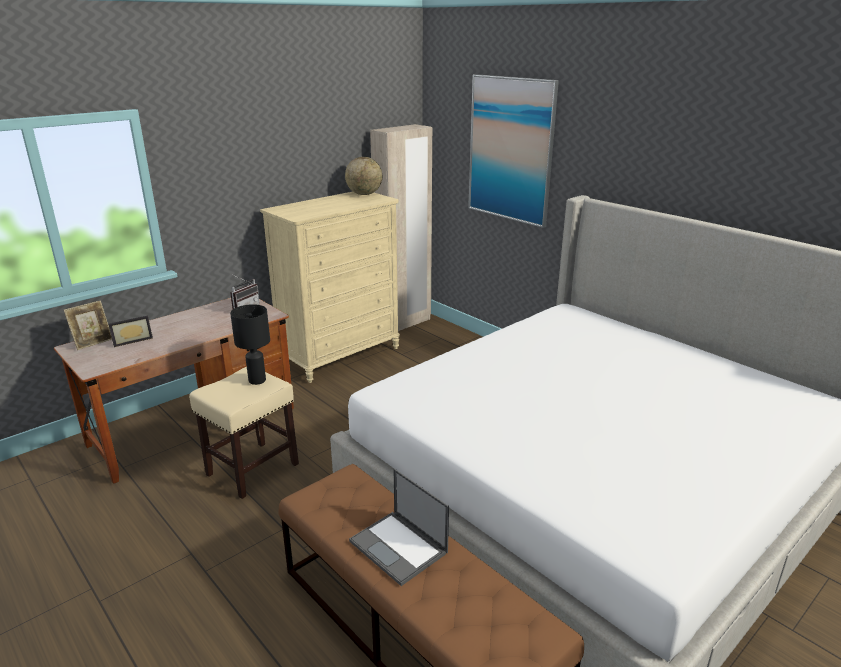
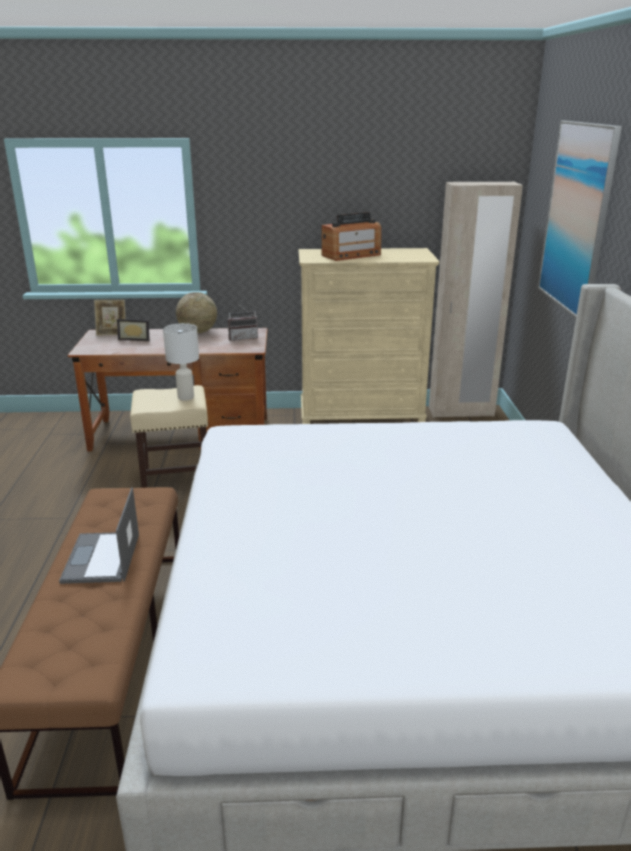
camera: 40 degrees right, 0 degrees up
black table lamp [230,304,270,385] -> white table lamp [163,323,199,400]
globe [345,157,382,195] -> globe moved to [176,292,217,333]
none -> radio [321,212,381,261]

